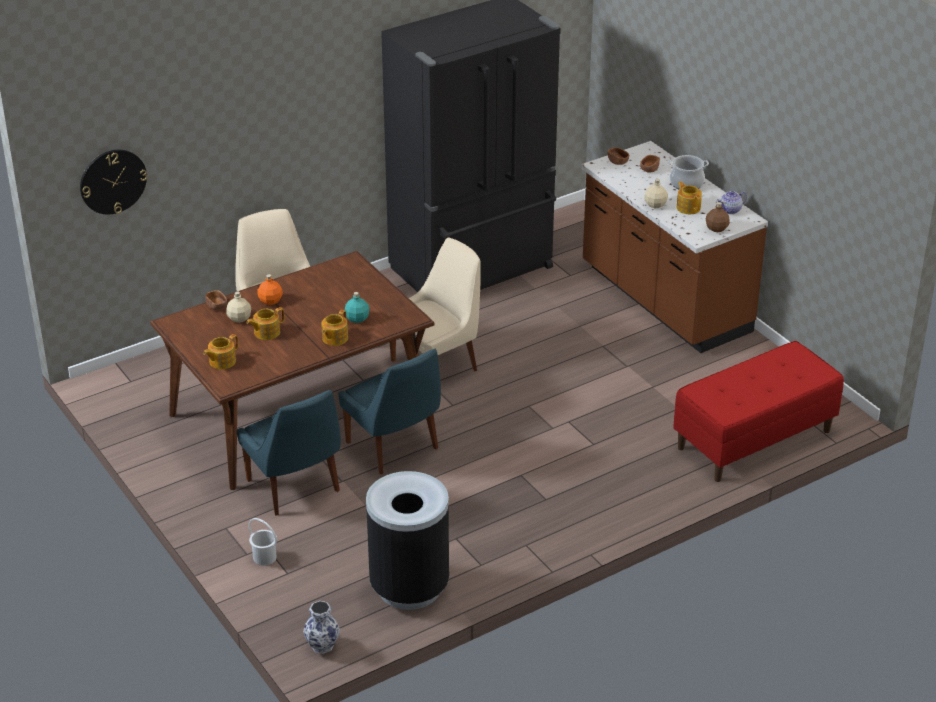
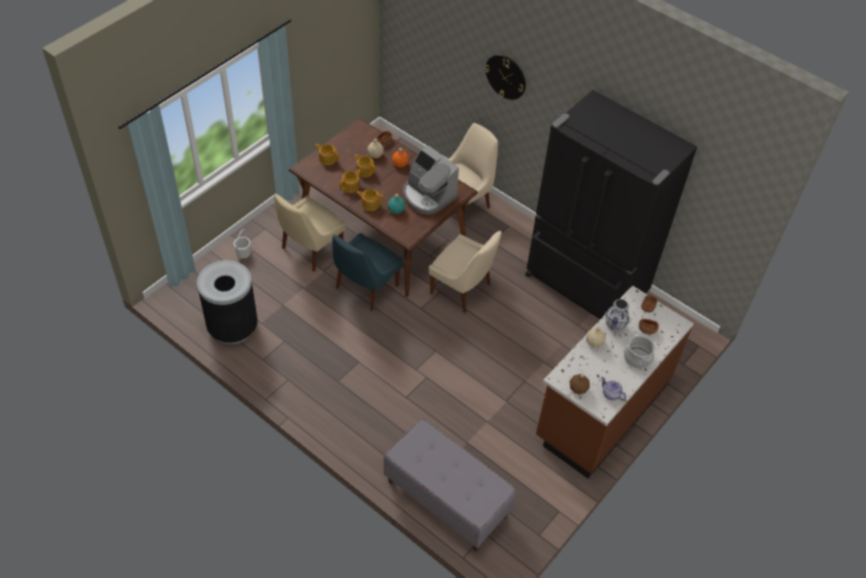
camera: 70 degrees right, 15 degrees up
wall clock [80,150,147,214] -> wall clock moved to [485,55,526,100]
blue chair [236,390,341,516] -> beige chair [274,194,346,272]
vase [303,601,340,654] -> vase moved to [605,299,630,332]
red bench [673,341,844,482] -> grey bench [383,419,517,551]
teapot [677,182,702,214] -> teapot moved to [340,169,361,193]
none -> coffee machine [403,146,459,214]

